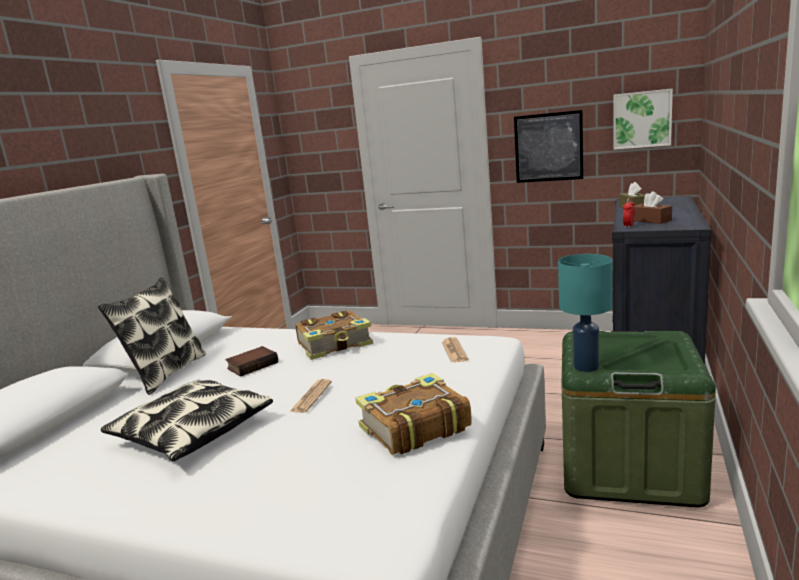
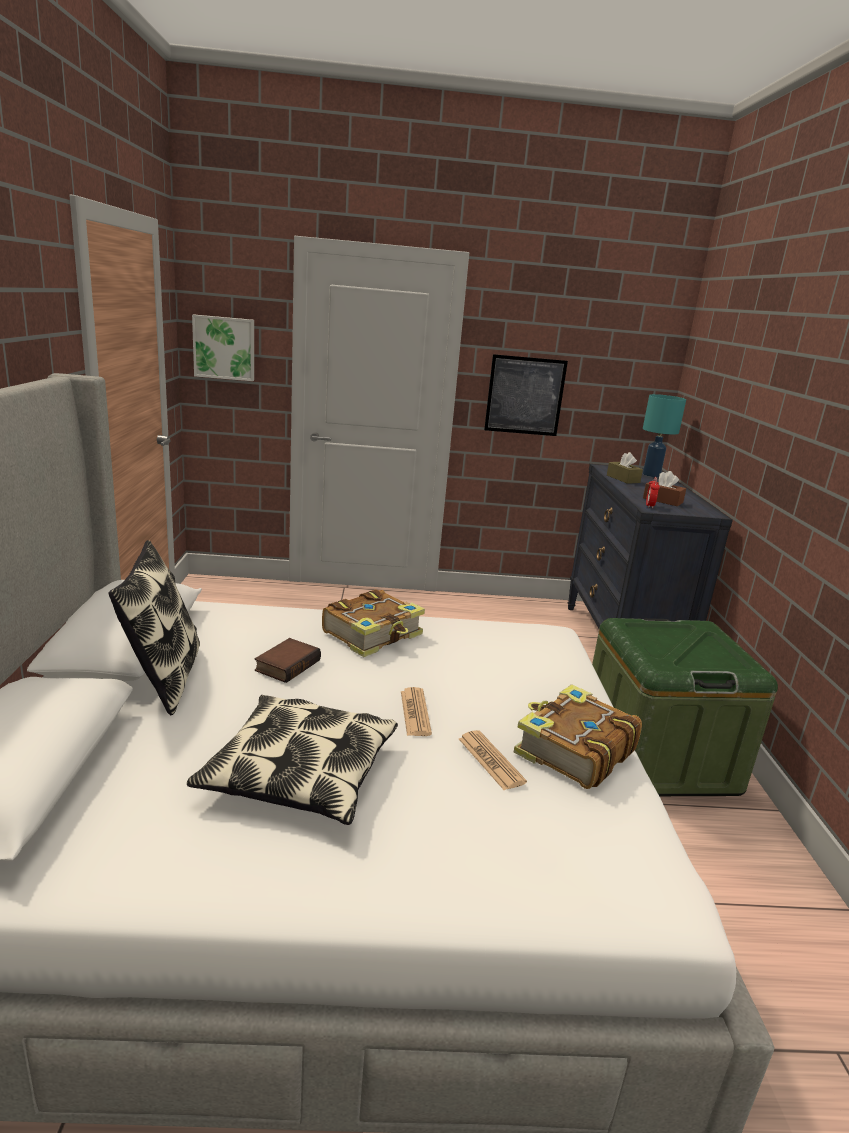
camera: 25 degrees left, 5 degrees up
newspaper [442,337,468,363] -> newspaper moved to [459,730,527,790]
turquoise table lamp [558,254,613,372] -> turquoise table lamp moved to [643,394,686,477]
picture [613,88,673,150] -> picture moved to [192,315,254,381]

